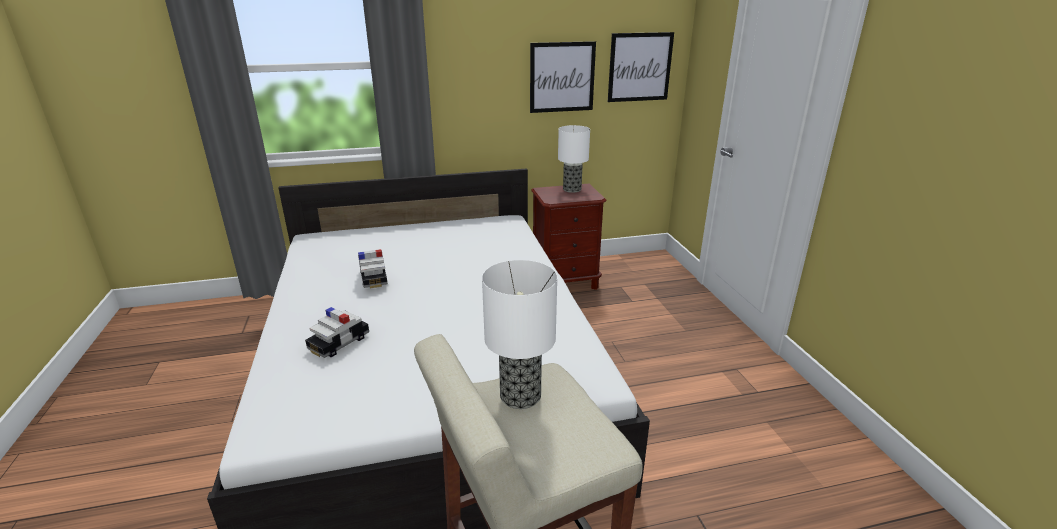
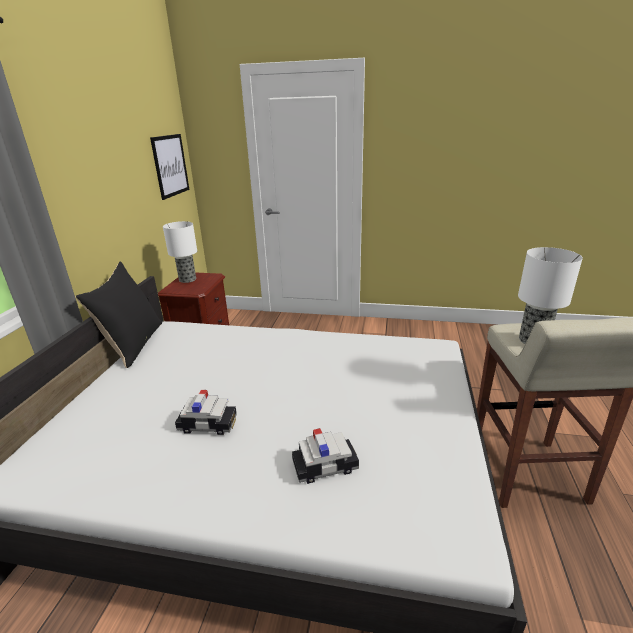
camera: 65 degrees left, 0 degrees up
toy car [305,307,369,358] -> toy car turned 75 degrees counterclockwise [292,428,359,484]
picture [530,41,596,113] -> none
none -> black pillow [76,261,162,368]

